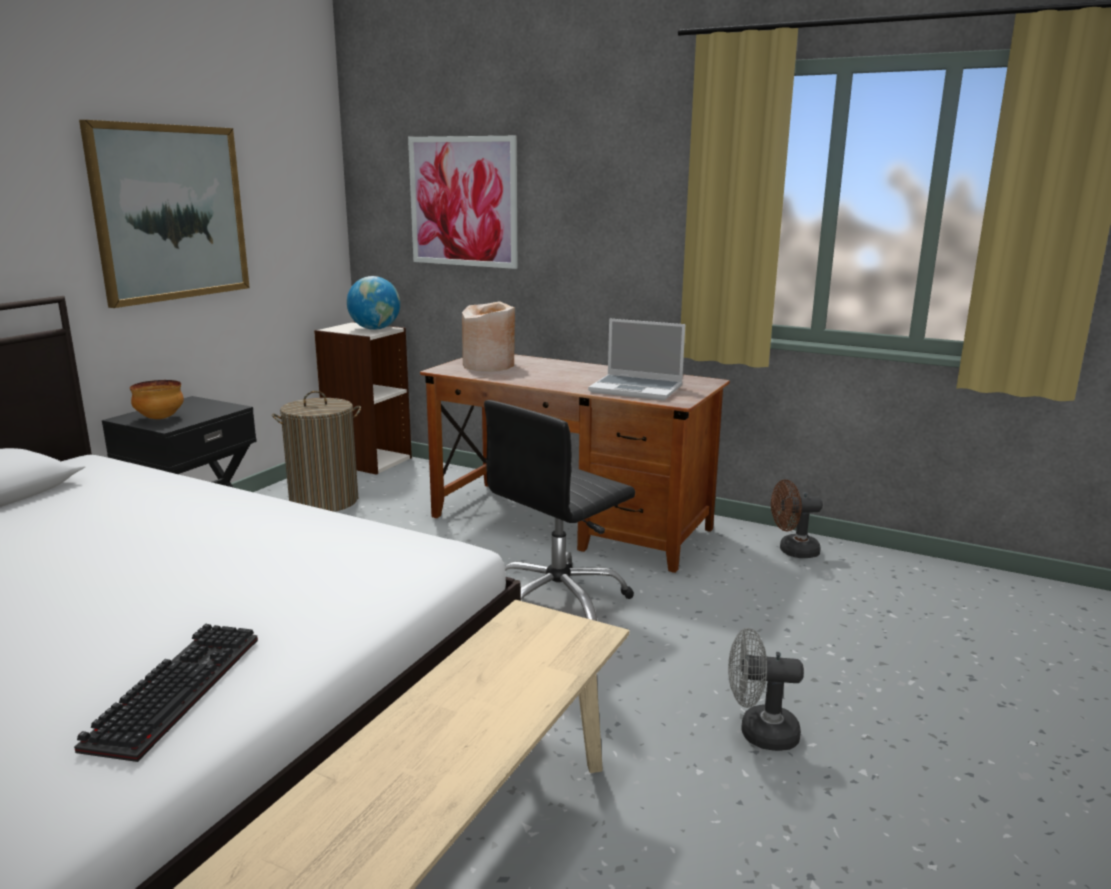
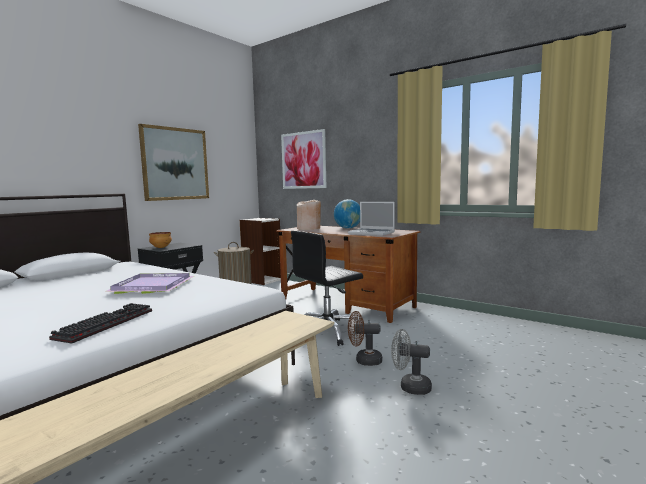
camera: 10 degrees right, 10 degrees down
globe [347,276,400,330] -> globe moved to [334,199,360,228]
brown fan [771,479,823,558] -> brown fan moved to [348,311,382,366]
none -> purple tray [105,273,194,294]

